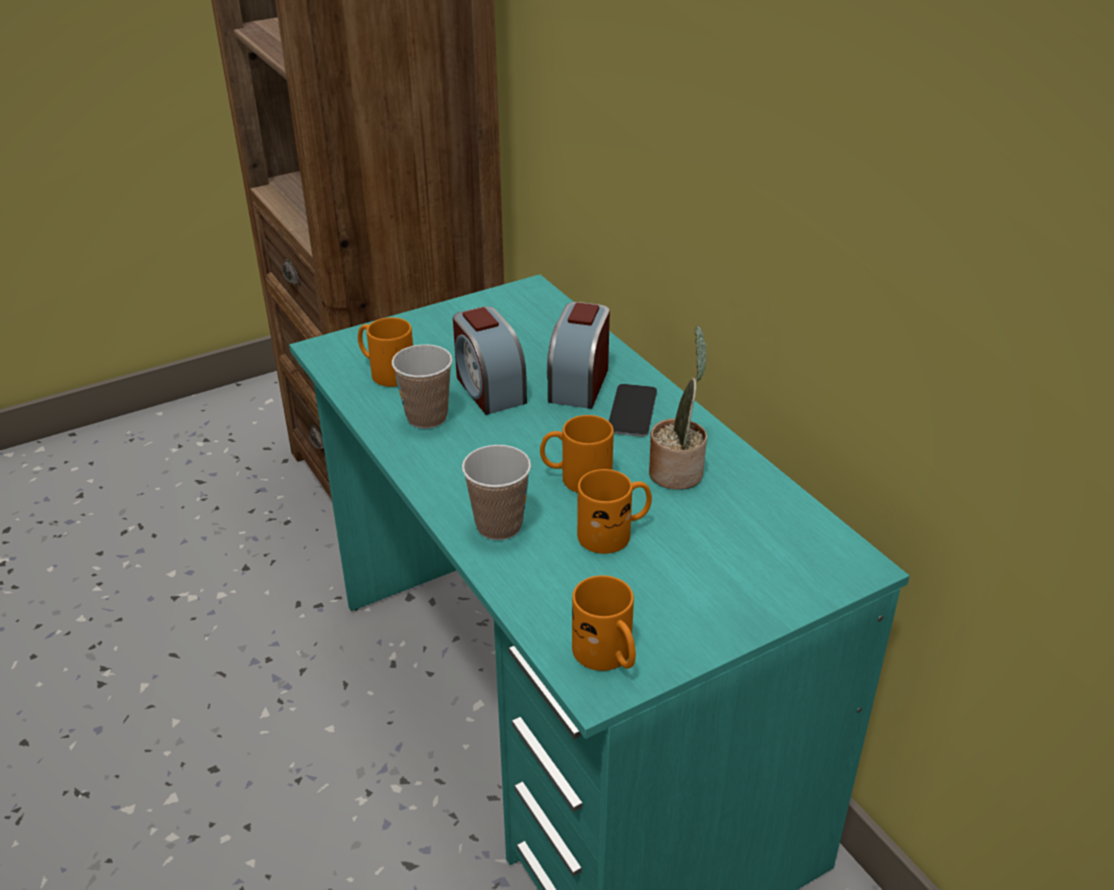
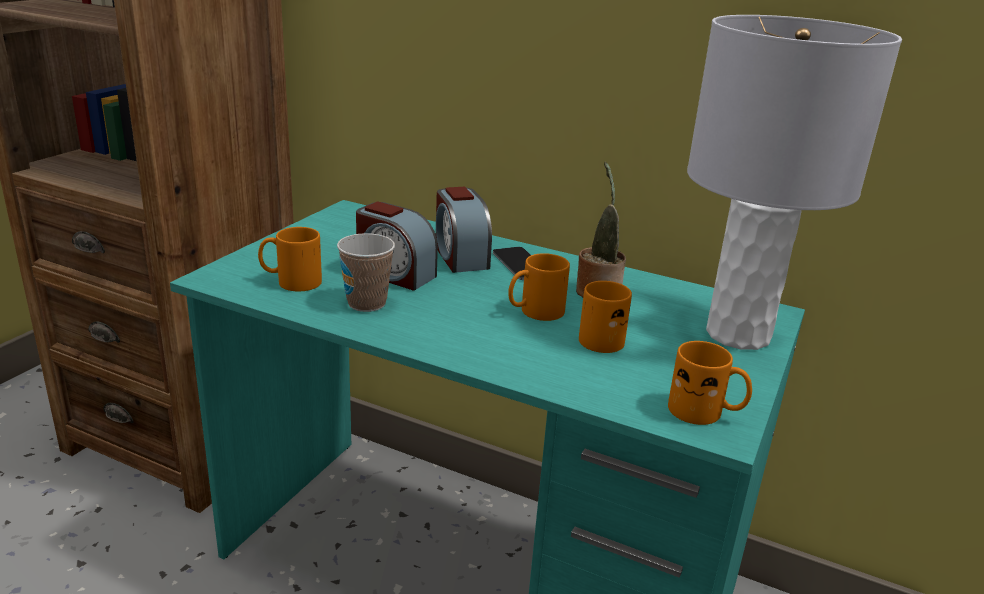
camera: 35 degrees left, 10 degrees down
cup [462,445,531,540] -> none
none -> grey table lamp [687,15,902,350]

